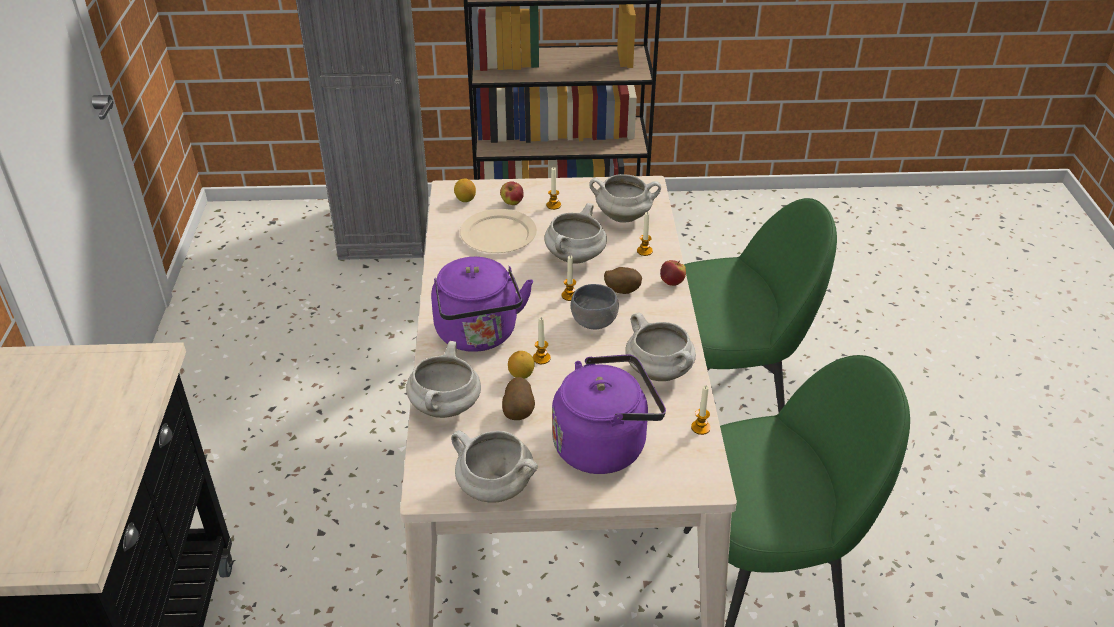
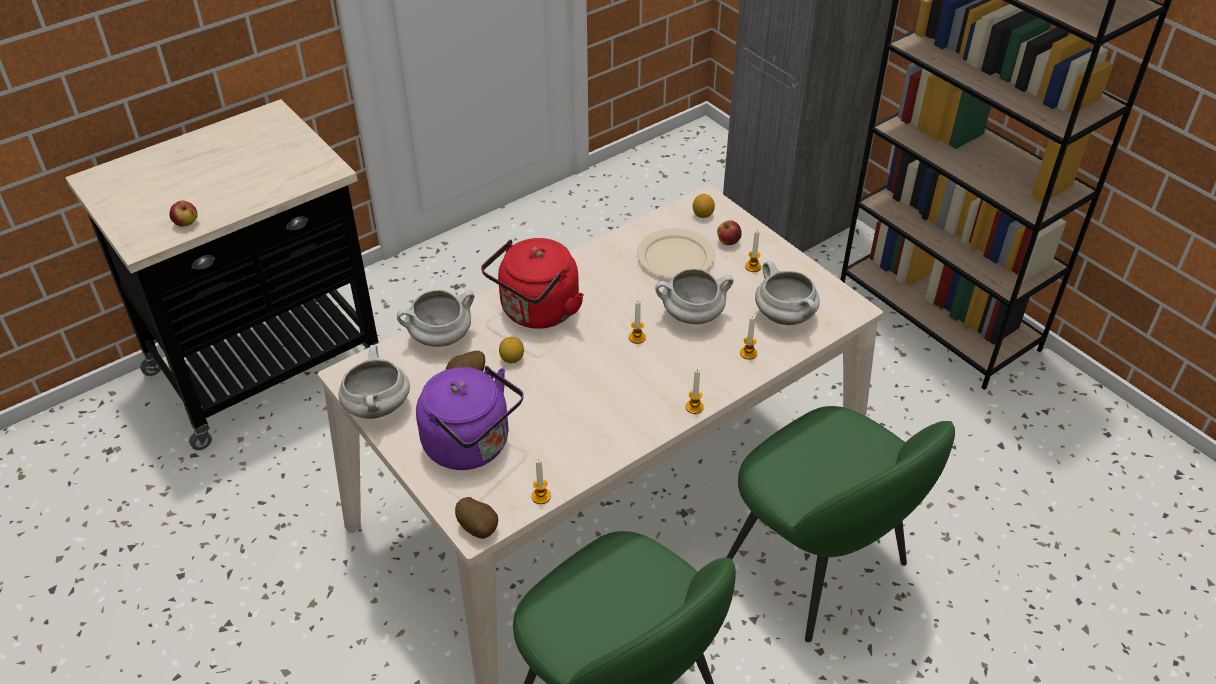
camera: 55 degrees right, 5 degrees up
purple kettle [431,257,533,352] -> red kettle [481,238,584,329]
candle [533,318,551,364] -> candle moved to [686,370,704,414]
grey bowl [571,284,619,329] -> none
potato [604,267,642,294] -> potato moved to [455,497,498,539]
white cooking pot [625,313,696,381] -> none
apple [660,260,686,286] -> apple moved to [169,201,198,227]

